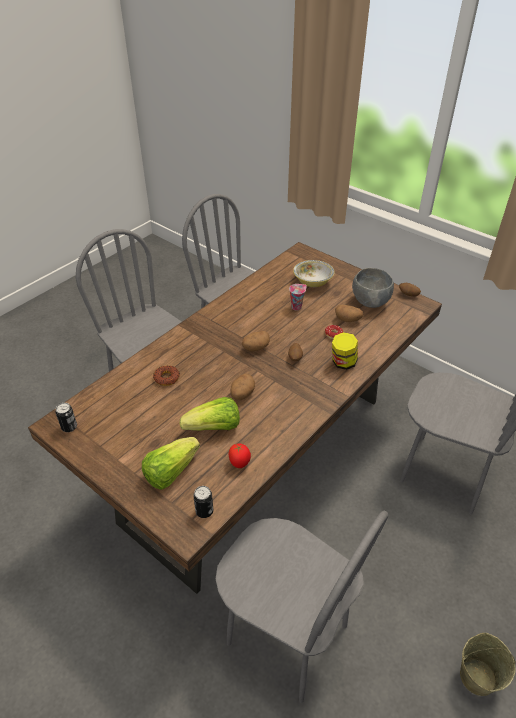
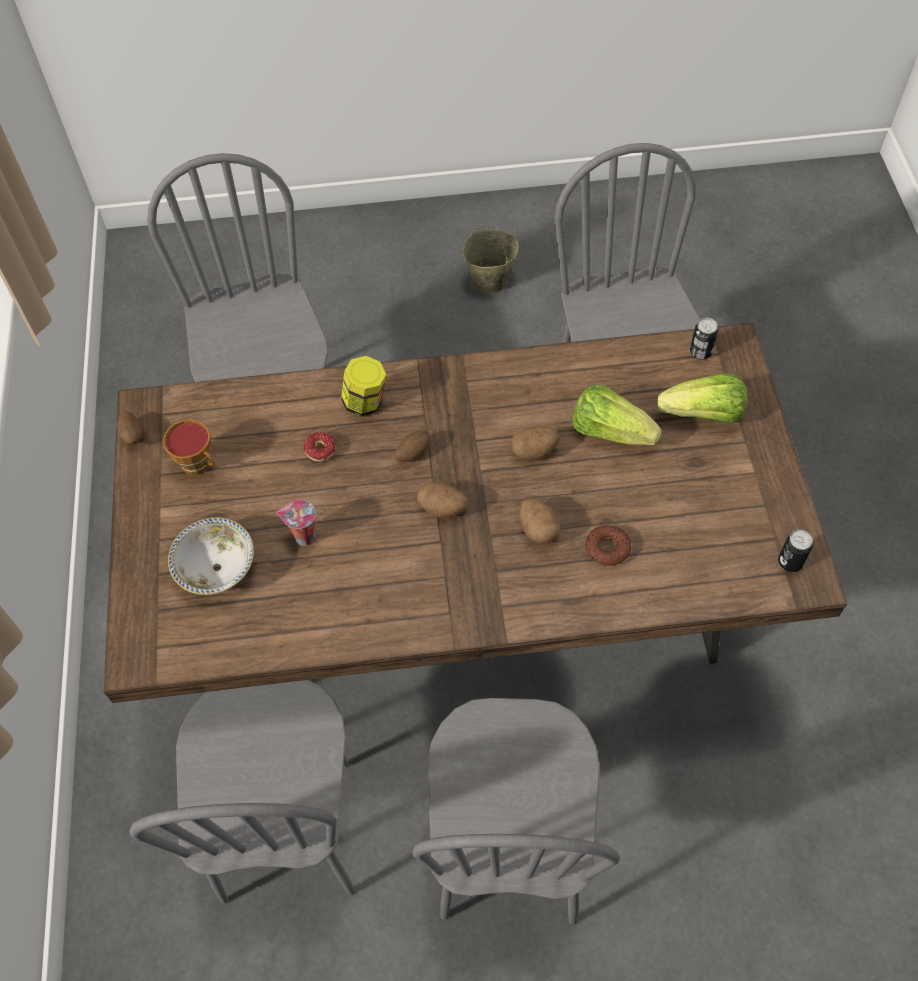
camera: 135 degrees left, 15 degrees up
tomato [228,444,251,468] -> none
potato [335,305,363,322] -> potato moved to [519,498,561,544]
grey bowl [352,268,394,308] -> cup [163,419,214,475]

